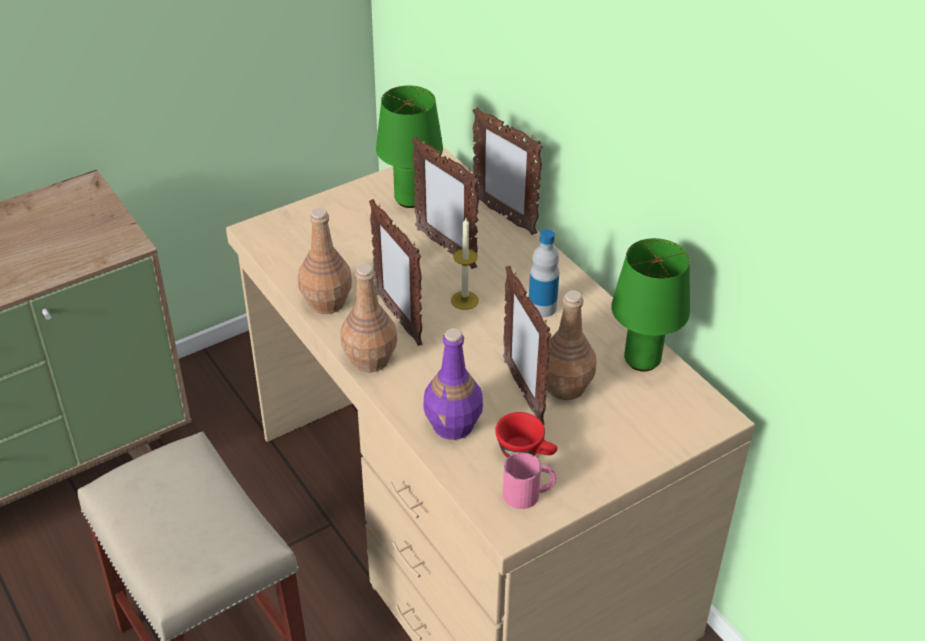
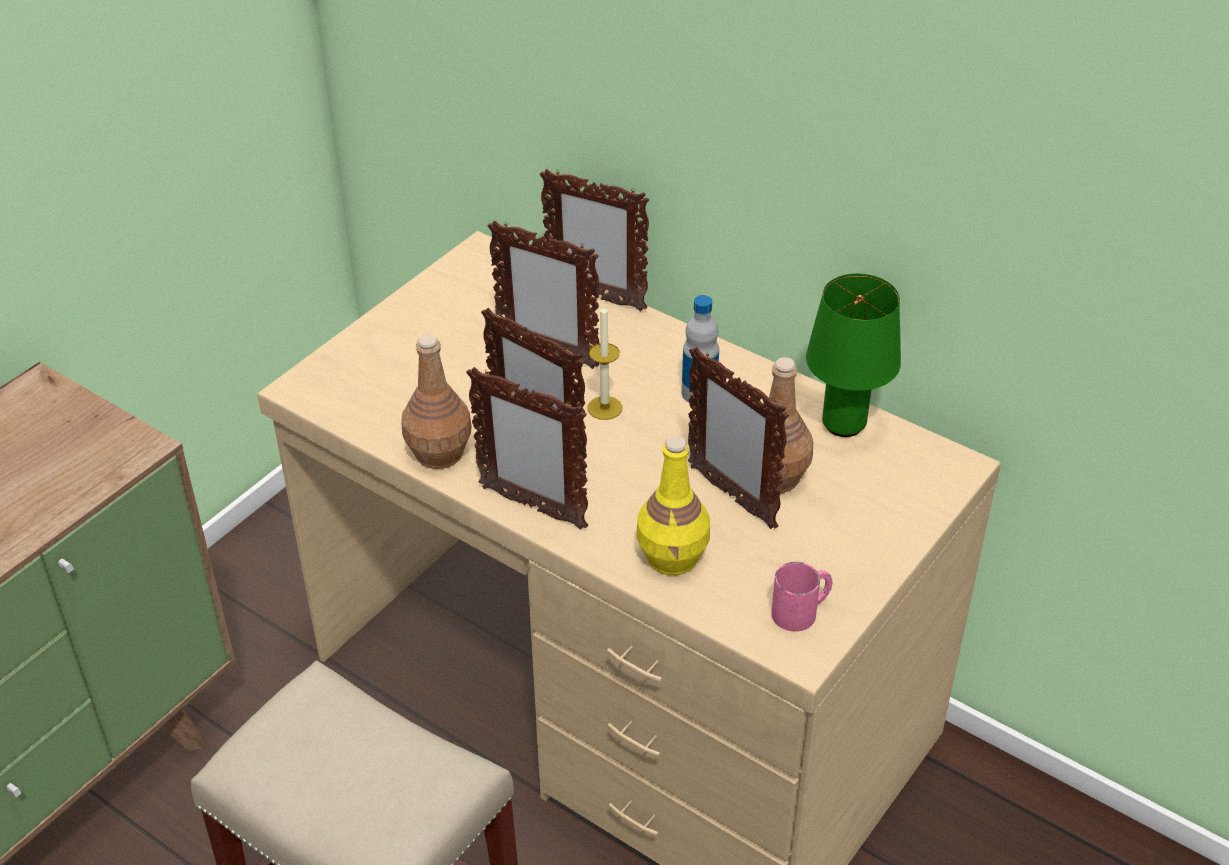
camera: 20 degrees left, 0 degrees up
brown bottle [341,264,397,372] -> picture frame [466,367,588,530]
green table lamp [376,86,443,208] -> none
purple bottle [423,328,483,440] -> yellow bottle [636,436,710,575]
red cup [495,412,558,458] -> none

